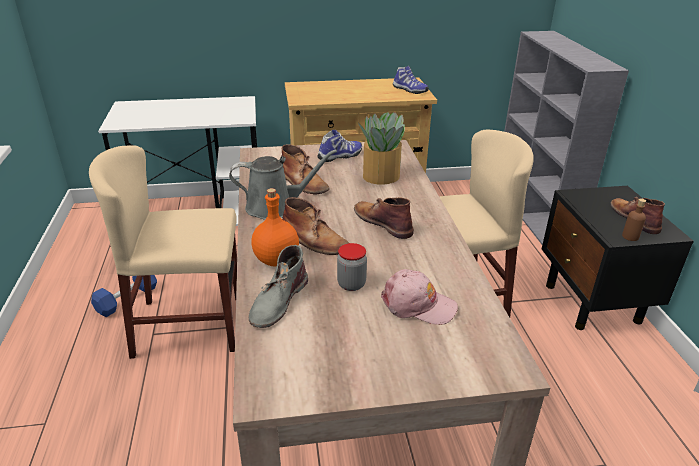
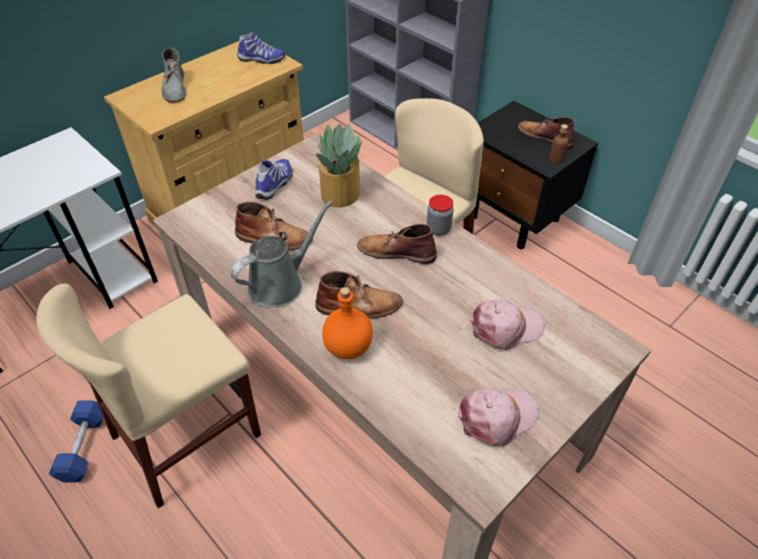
camera: 35 degrees left, 15 degrees up
grey boot [249,245,308,328] -> grey boot moved to [162,48,186,103]
jar [337,243,367,291] -> jar moved to [427,195,454,236]
none -> pink cap [458,388,539,446]

